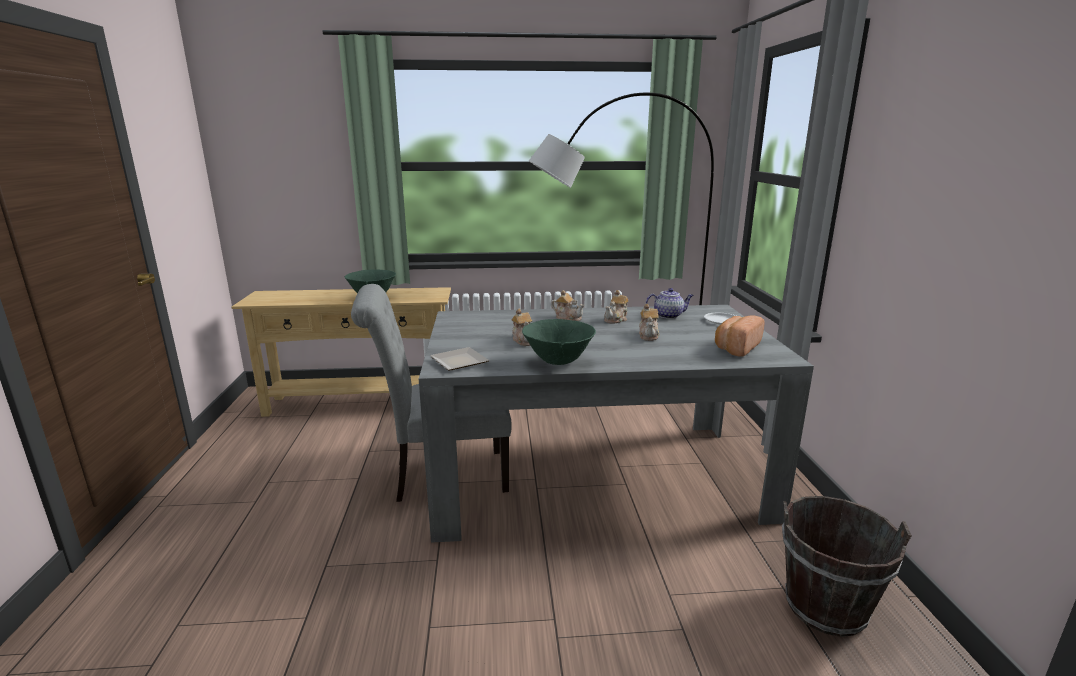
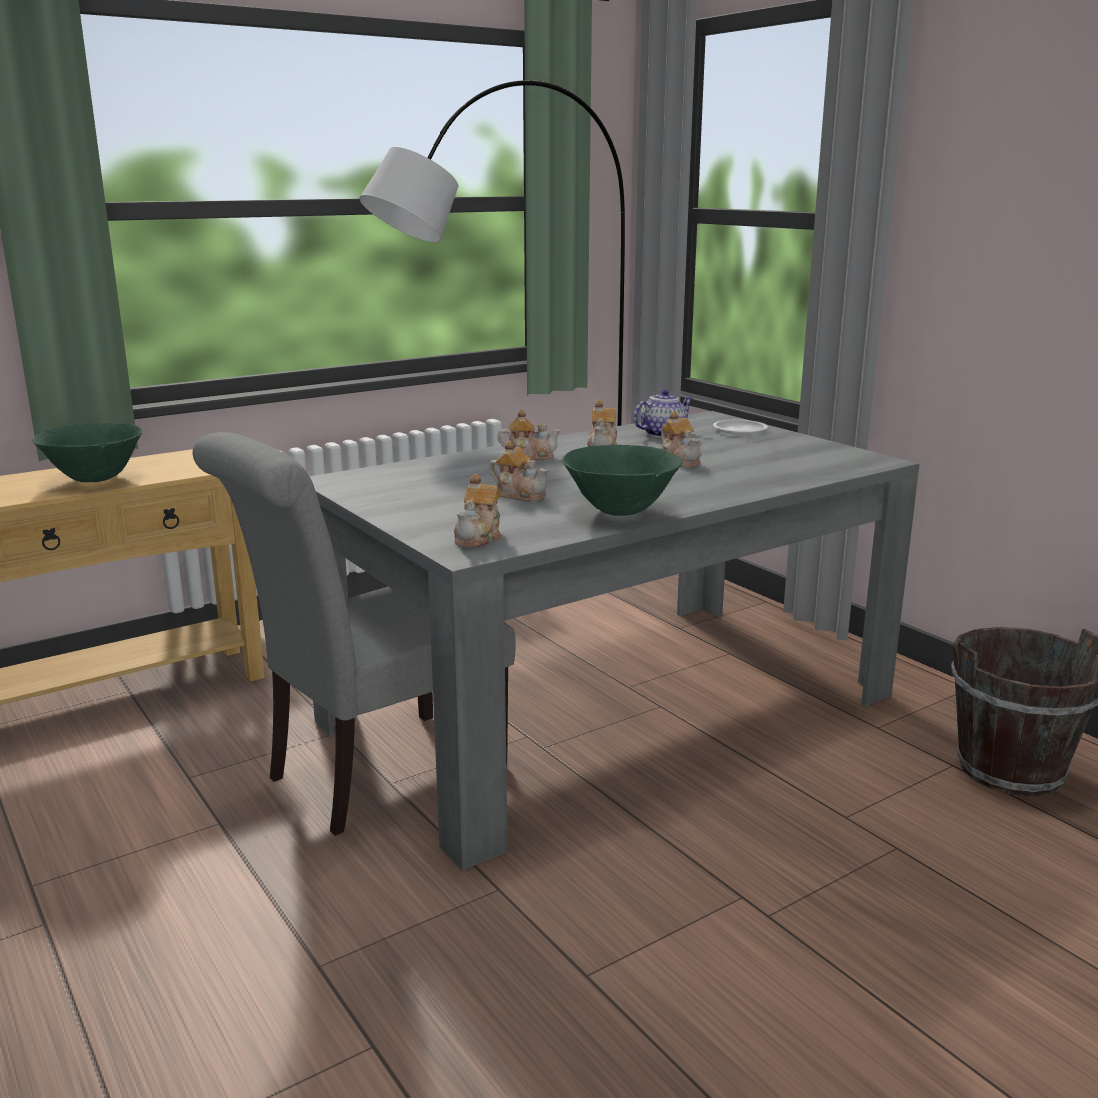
camera: 30 degrees left, 0 degrees up
plate [430,347,490,371] -> teapot [454,474,502,548]
bread [715,315,764,357] -> none

